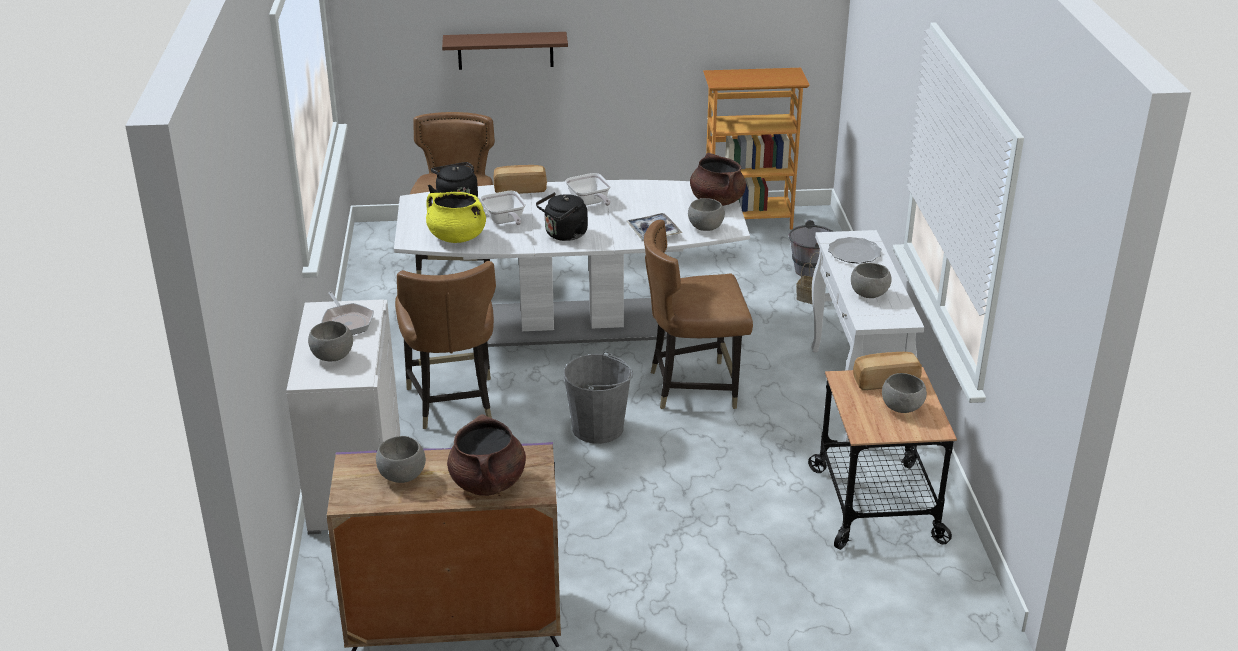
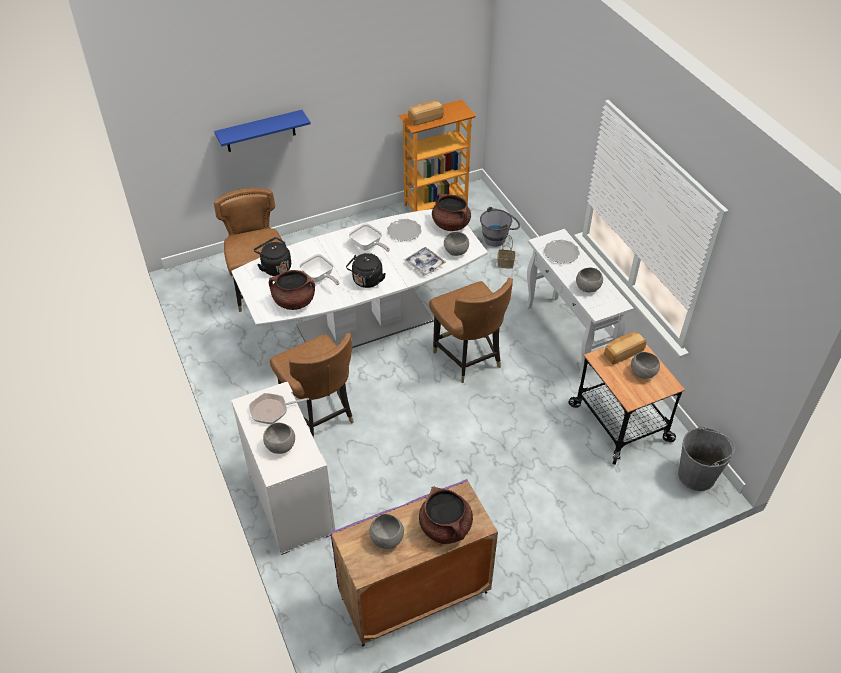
camera: 20 degrees left, 15 degrees up
frying pan [321,292,374,335] -> frying pan turned 120 degrees clockwise [249,393,309,424]
yellow cooking pot [426,192,486,243] -> brown cooking pot [269,270,315,310]
brown shelf [442,32,568,70] -> blue shelf [214,110,311,152]
bread [494,165,547,194] -> bread moved to [408,101,444,125]
grey bucket [564,352,633,444] -> grey bucket moved to [678,426,735,491]
brown chair [644,220,753,409] -> brown chair turned 90 degrees counterclockwise [429,278,513,383]
none -> plate [387,219,422,241]

